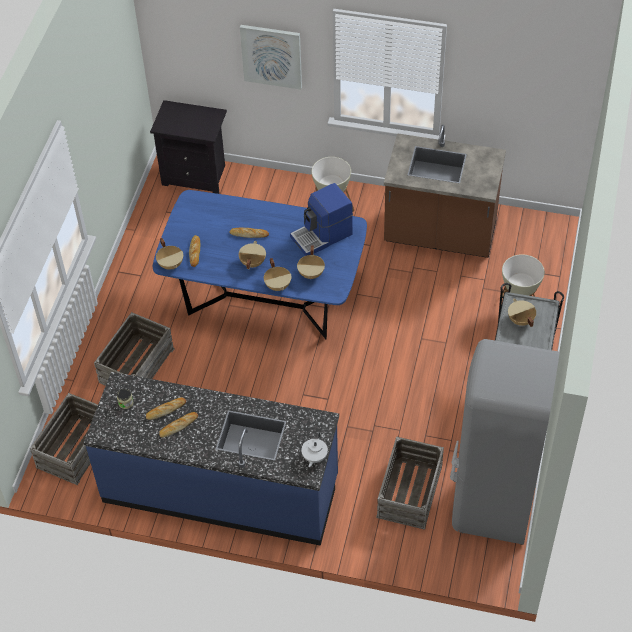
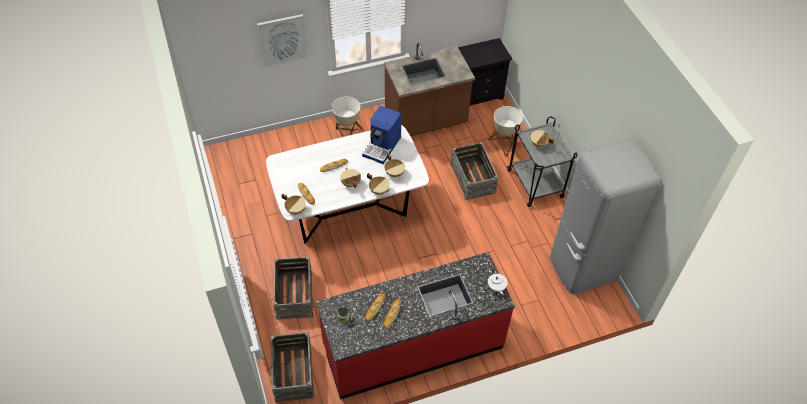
camera: 35 degrees left, 0 degrees up
blue counter [84,372,339,546] -> red counter [316,252,515,400]
black nightstand [150,100,227,194] -> black nightstand moved to [458,38,512,106]
blue dining table [153,190,367,339] -> white dining table [266,125,429,244]
crate [376,436,444,530] -> crate moved to [450,142,498,200]

